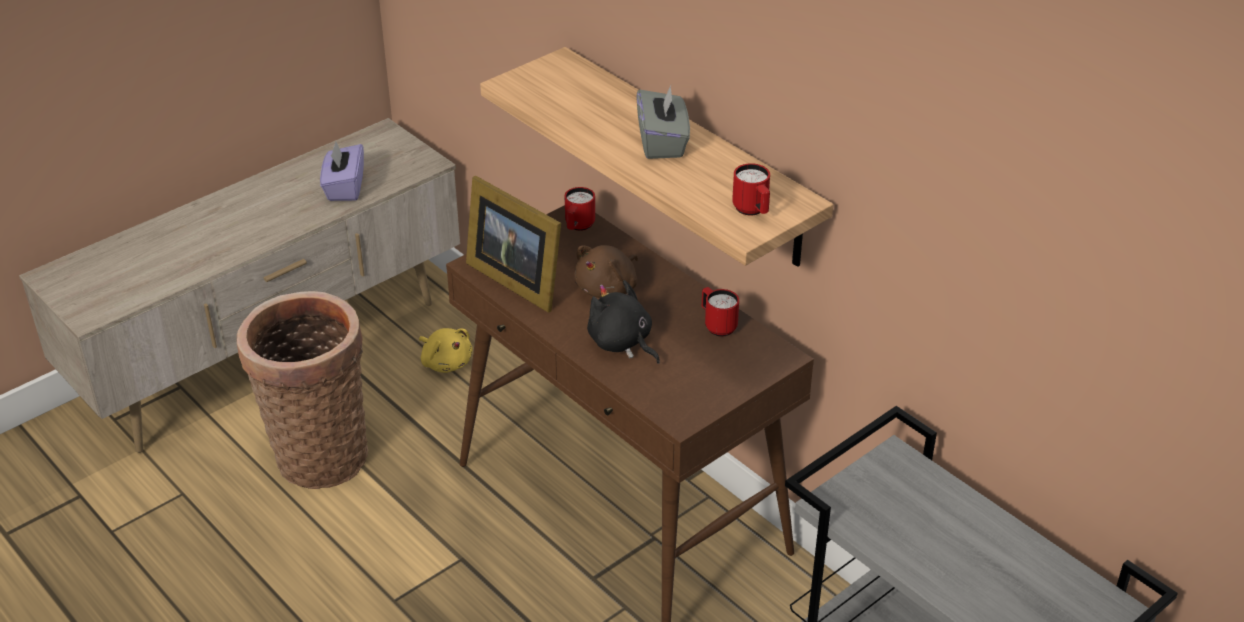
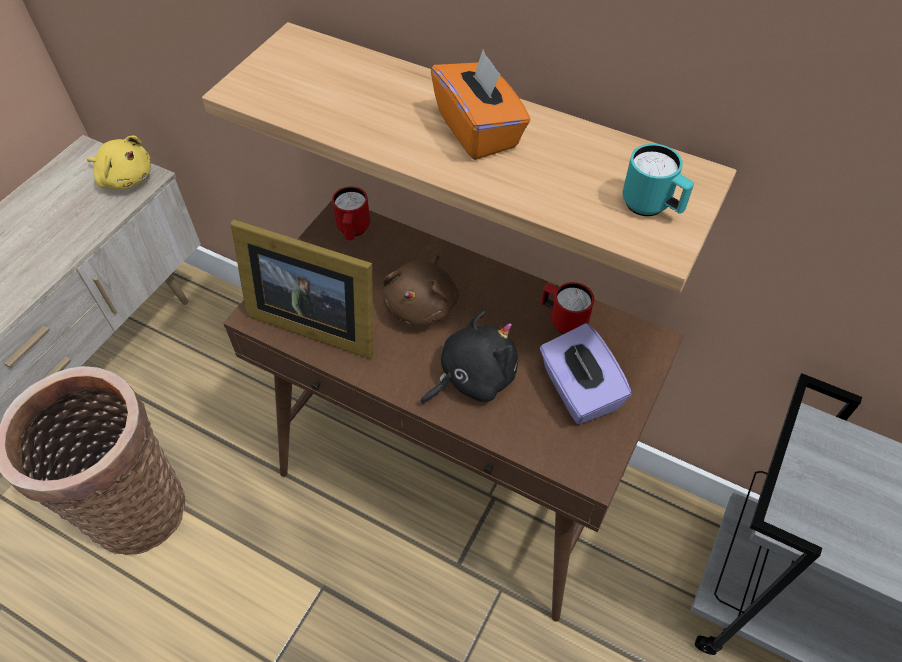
camera: 20 degrees left, 15 degrees up
purple tissue box [320,141,364,201] -> purple tissue box moved to [540,323,632,424]
yellow plush toy [419,328,472,373] -> yellow plush toy moved to [87,136,151,190]
black plush toy [587,280,660,364] -> black plush toy turned 120 degrees clockwise [420,311,518,405]
grey tissue box [637,85,690,159] -> orange tissue box [431,49,531,160]
red mug [732,163,770,215] -> turquoise mug [623,144,694,216]

